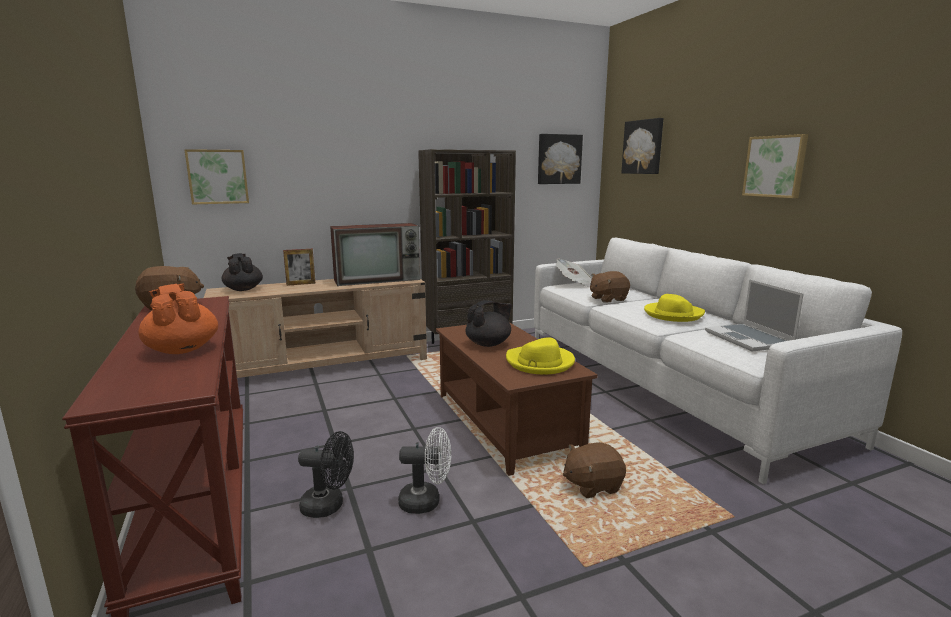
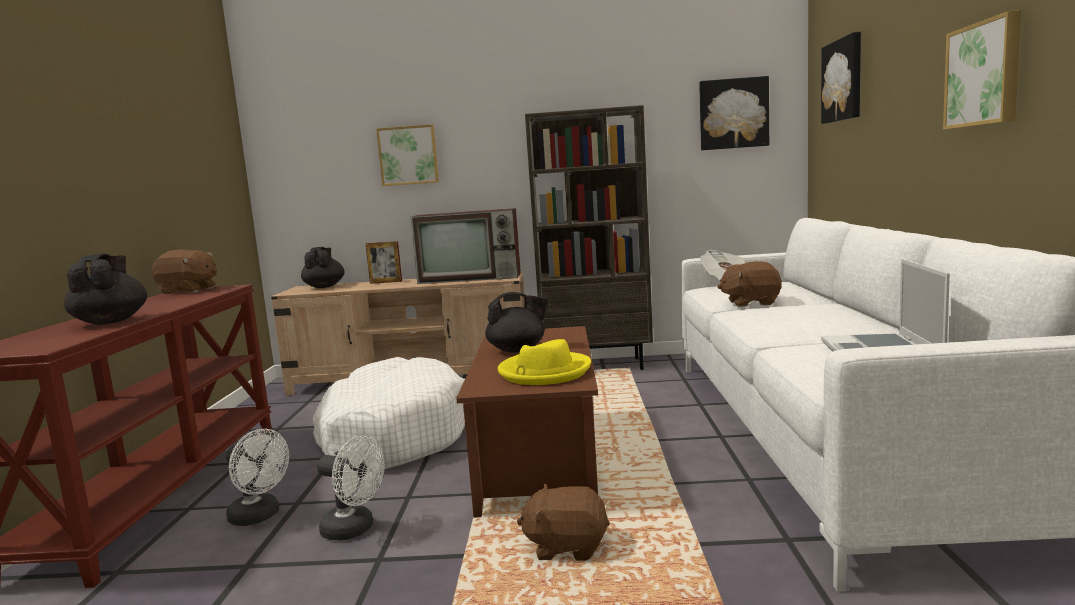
camera: 25 degrees right, 5 degrees down
orange teapot [138,283,218,354] -> black teapot [64,254,147,325]
picture [184,149,249,204] -> picture moved to [376,124,439,186]
black fan [298,431,354,518] -> white fan [226,429,289,526]
yellow hat [644,294,705,322] -> none
none -> white dog bed [313,357,465,470]

